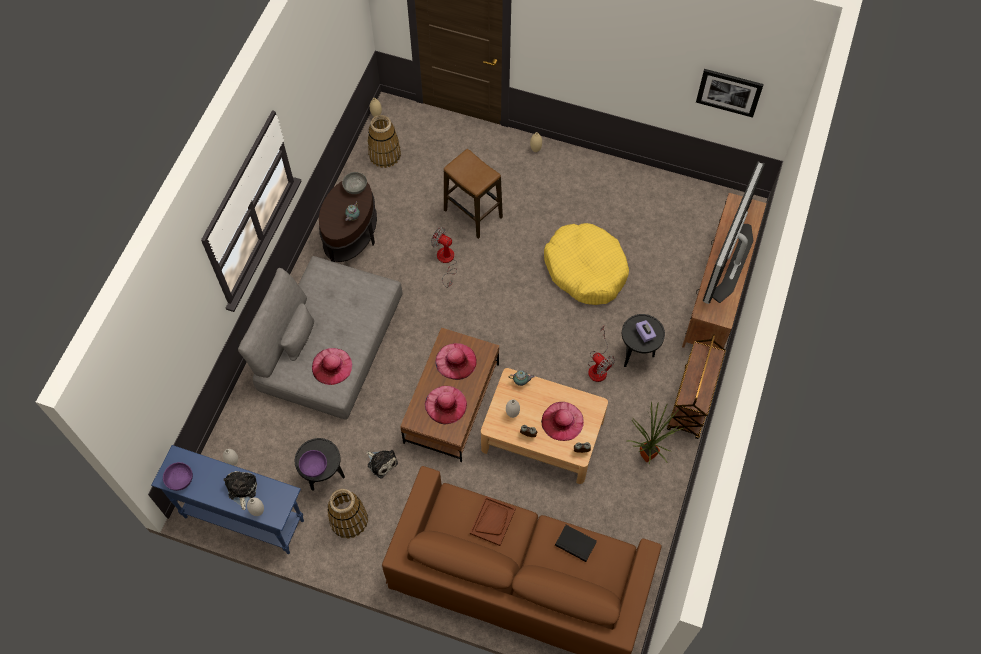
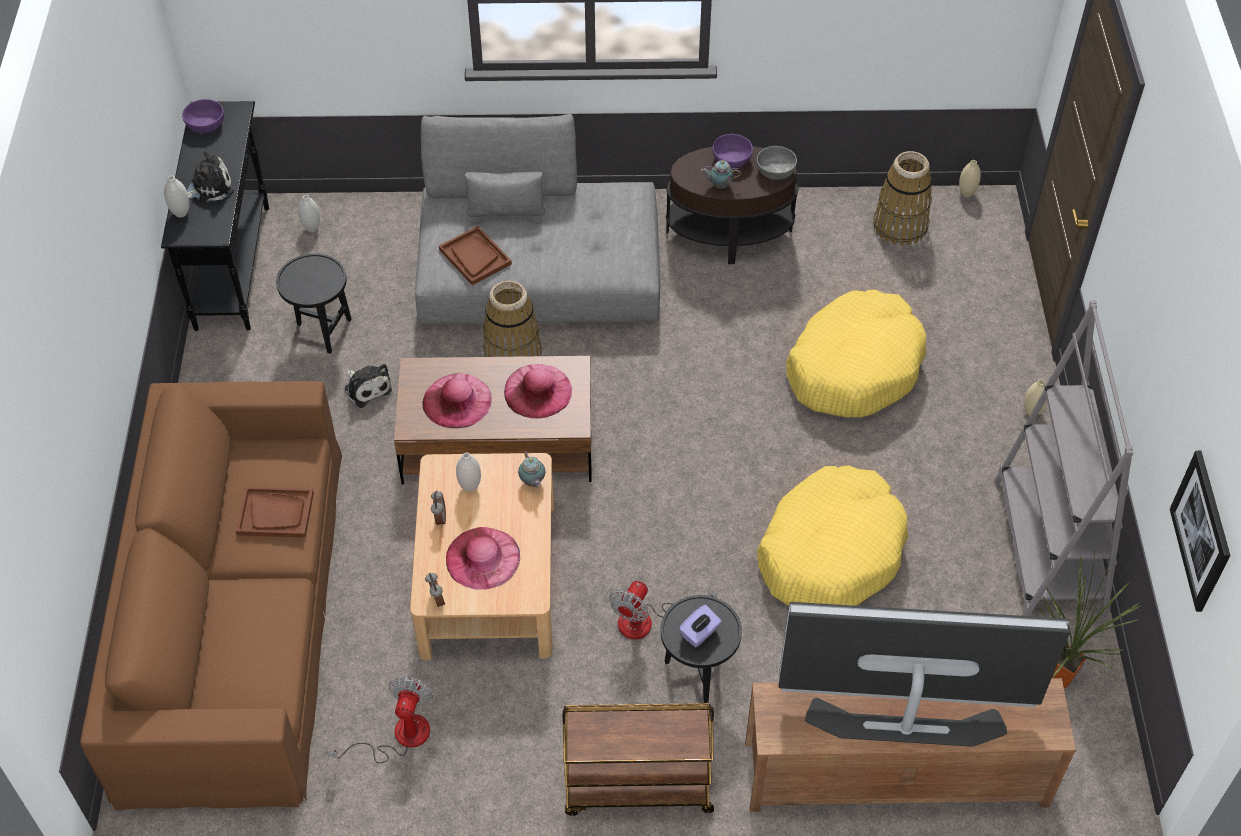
camera: 70 degrees right, 10 degrees down
blue console table [151,445,304,554] -> black console table [161,101,269,331]
purple bowl [299,450,327,477] -> purple bowl moved to [713,134,753,168]
pink hat [312,348,352,385] -> brown tray [439,226,512,285]
basket [327,489,368,539] -> basket moved to [483,281,542,357]
plush toy [366,450,398,479] -> plush toy turned 60 degrees counterclockwise [345,364,392,408]
fan [431,227,457,288] -> fan moved to [327,677,433,763]
stool [444,149,503,239] -> yellow dog bed [786,290,926,417]
black book [555,525,597,562] -> none
potted plant [627,401,685,464] -> potted plant moved to [1038,550,1140,688]
none -> grey bookcase [994,300,1133,618]

